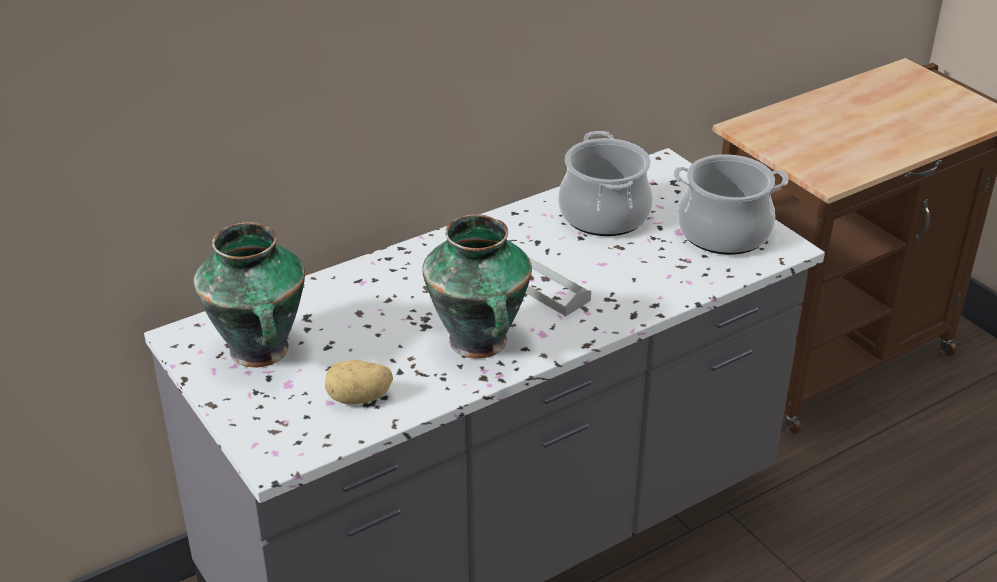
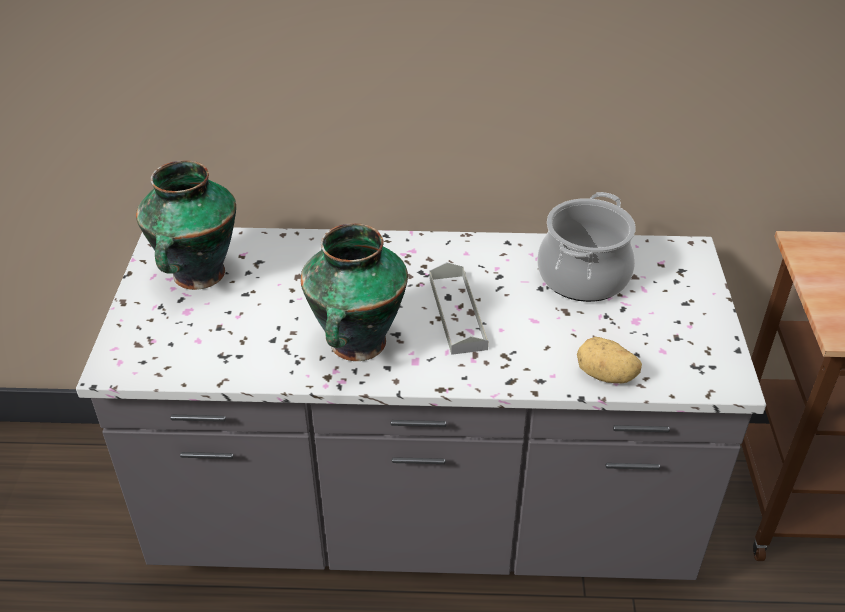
camera: 35 degrees right, 5 degrees up
potato [325,360,393,404] -> potato moved to [577,337,642,383]
cooking pot [673,154,789,255] -> none

